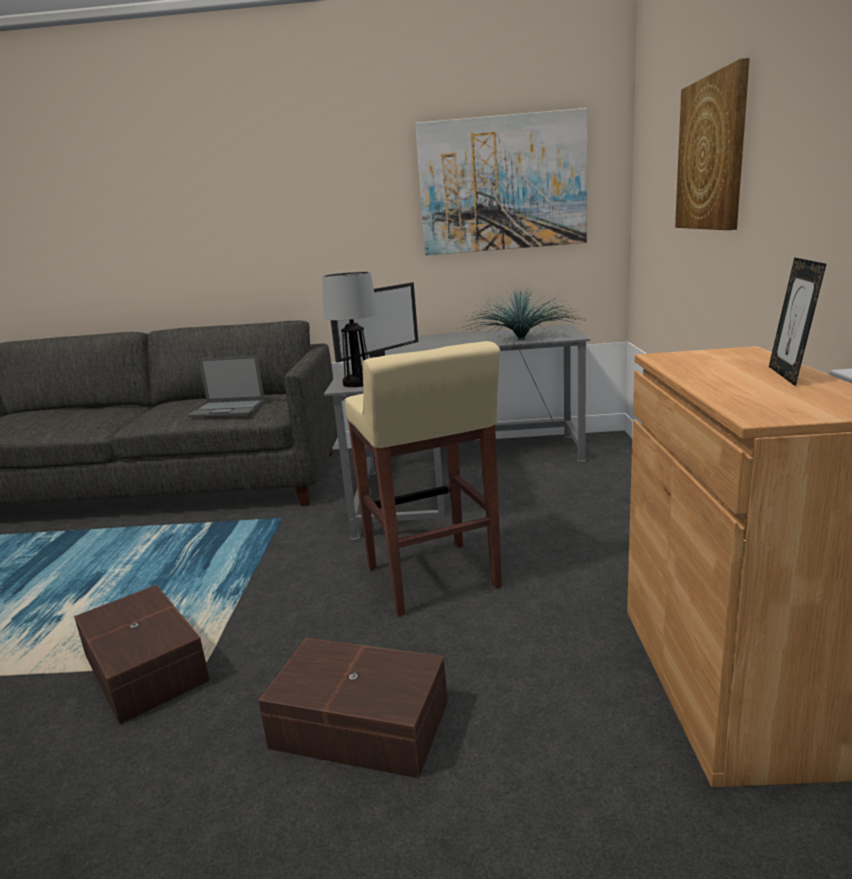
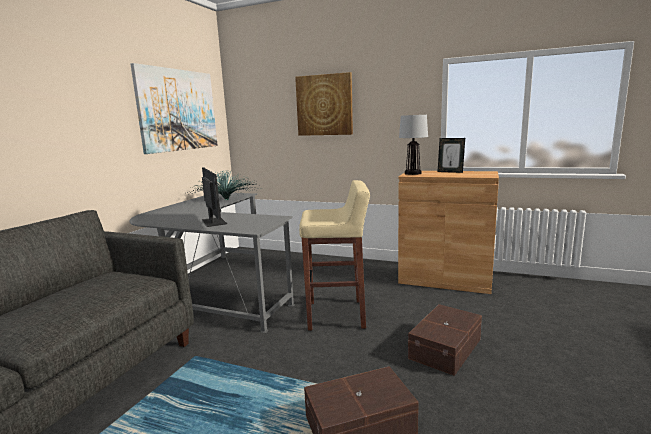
camera: 70 degrees left, 5 degrees down
laptop [188,356,265,417] -> none
table lamp [322,271,378,387] -> table lamp moved to [399,115,428,175]

